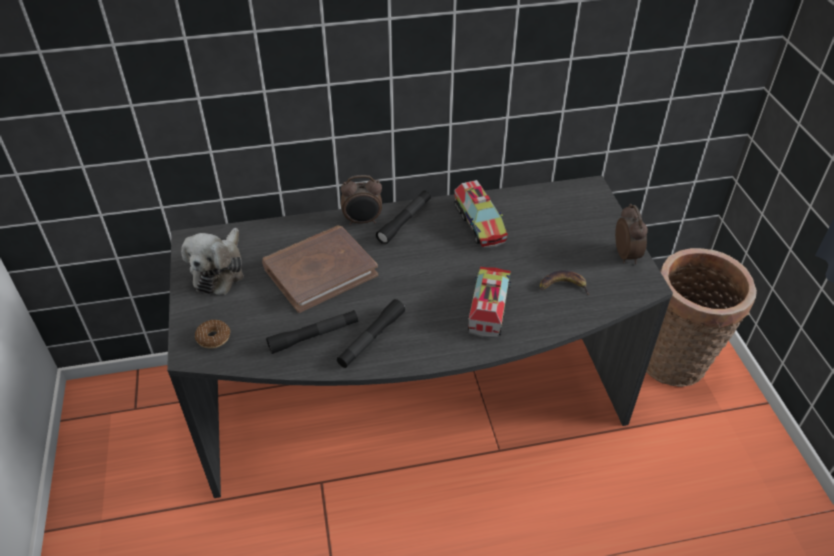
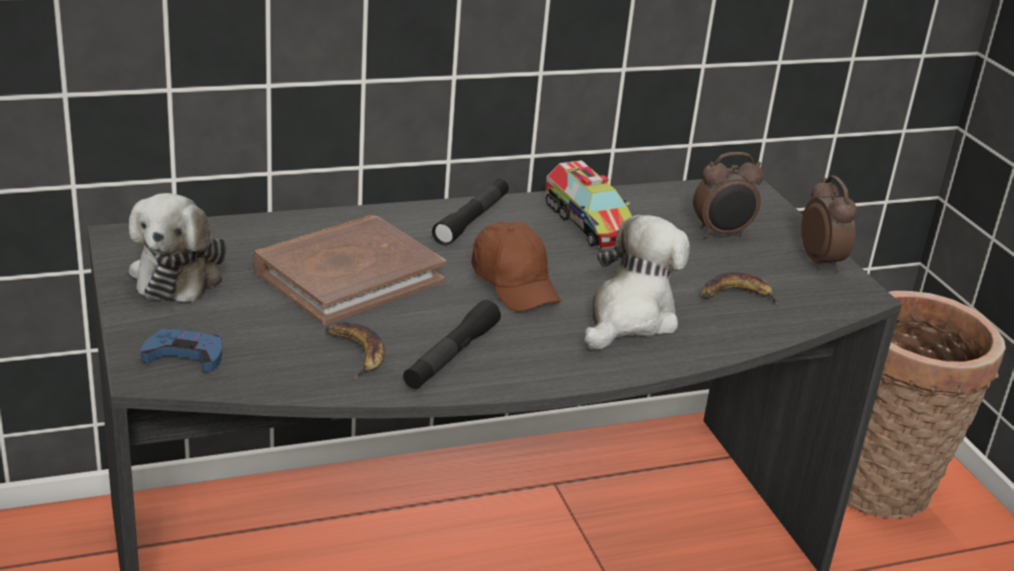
camera: 10 degrees left, 15 degrees down
donut [195,320,230,349] -> blue game controller [141,328,222,372]
black flashlight [266,310,358,354] -> banana [325,322,385,380]
alarm clock [341,175,382,225] -> alarm clock moved to [693,152,764,238]
toy truck [468,267,512,338] -> plush toy [584,215,690,349]
none -> brown cap [471,221,561,312]

